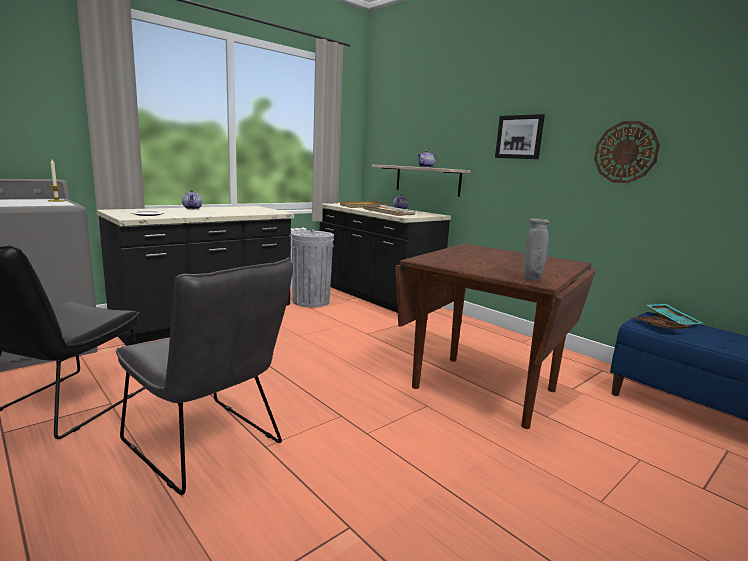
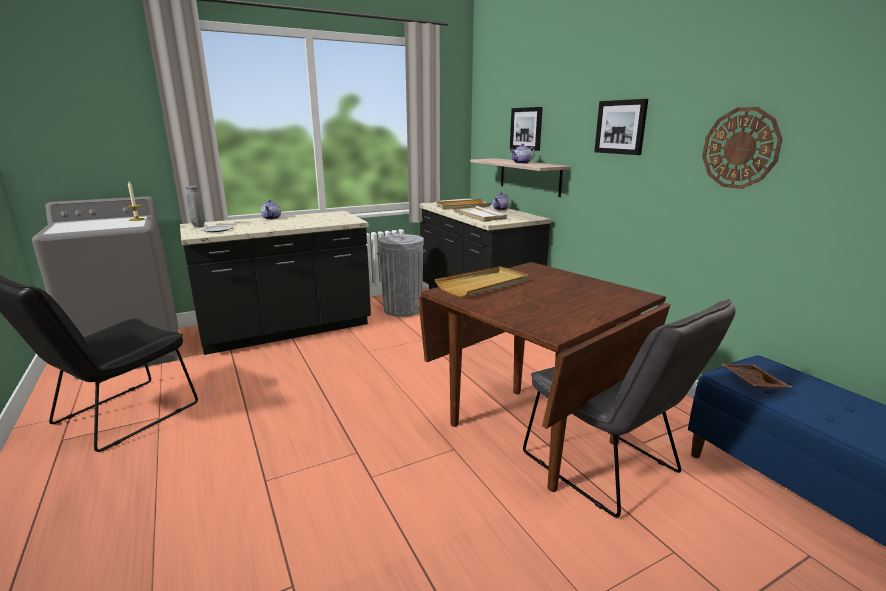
camera: 15 degrees right, 5 degrees up
grey chair [116,257,293,495] -> grey chair moved to [523,299,735,518]
grey vase [524,218,549,281] -> grey vase moved to [185,185,205,228]
turquoise tray [647,304,703,327] -> none
none -> beige tray [435,266,529,297]
none -> picture [510,107,543,151]

